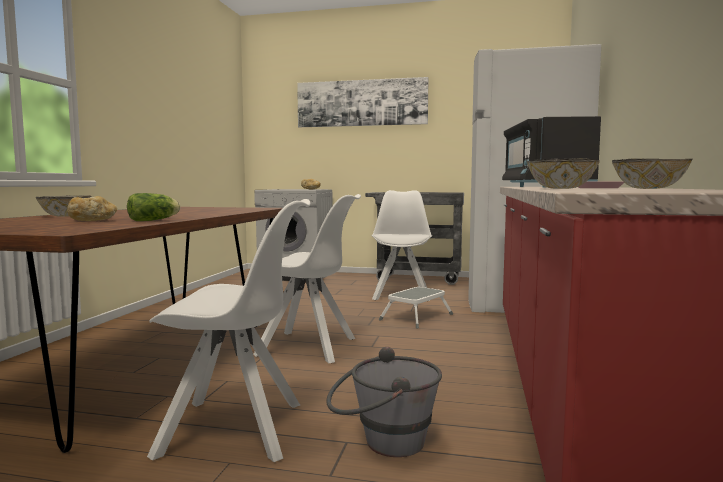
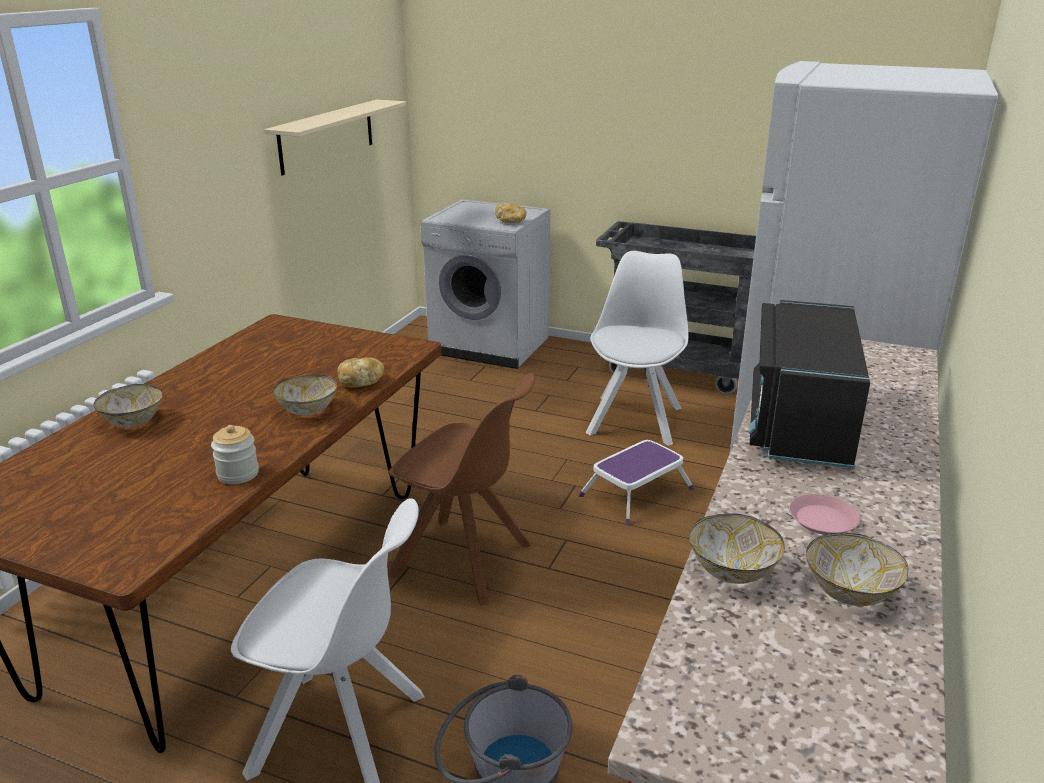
camera: 10 degrees right, 20 degrees up
bread [67,196,117,221] -> bread moved to [337,357,384,387]
lettuce [127,193,180,221] -> jar [211,425,259,484]
white chair [253,194,361,363] -> brown chair [388,373,535,606]
picture [297,77,428,127] -> none
grey step ladder [379,287,453,328] -> purple step ladder [578,440,694,526]
none -> beige shelf [264,99,407,176]
none -> bowl [273,375,337,415]

